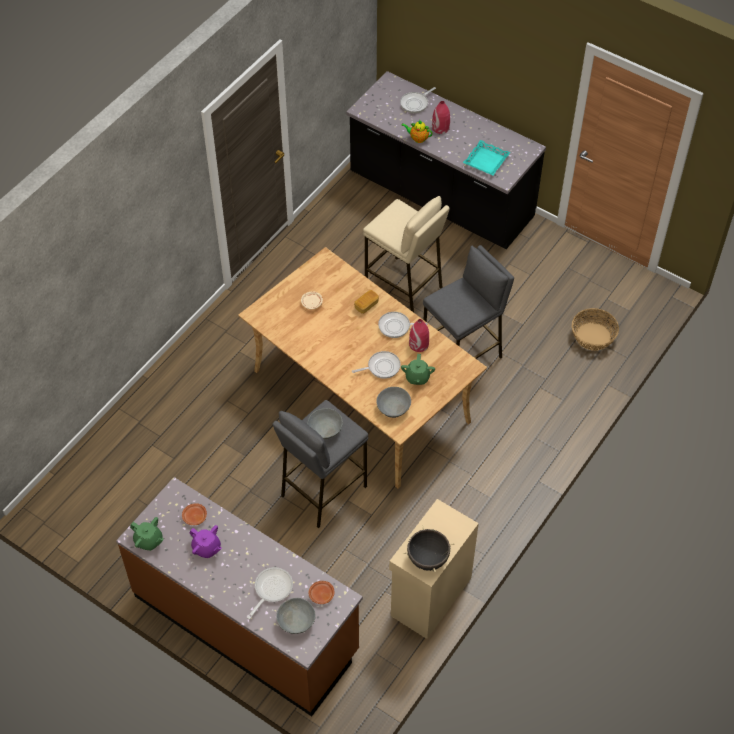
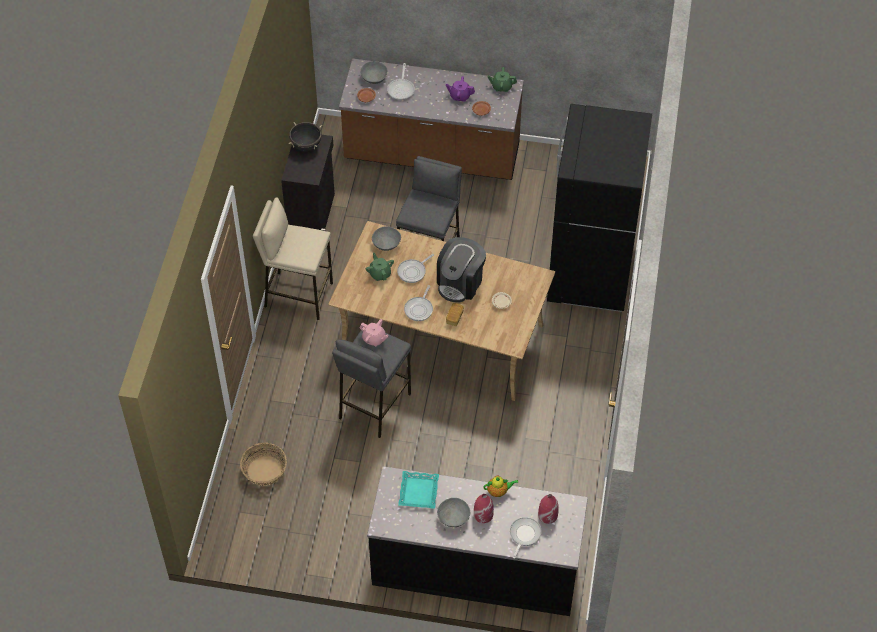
camera: 155 degrees right, 0 degrees up
grey bowl [307,408,343,439] -> grey bowl moved to [437,498,470,527]
beige stool [363,196,450,312] -> beige stool moved to [253,197,333,320]
frying pan [378,312,427,338] -> frying pan turned 135 degrees clockwise [404,285,433,321]
beige cabinet [389,499,479,639] -> black cabinet [281,135,335,231]
red vase [409,319,429,352] -> red vase moved to [538,494,559,524]
none -> pink teapot [360,319,389,347]
none -> coffee machine [437,237,486,303]
none -> black fridge [547,104,652,312]

